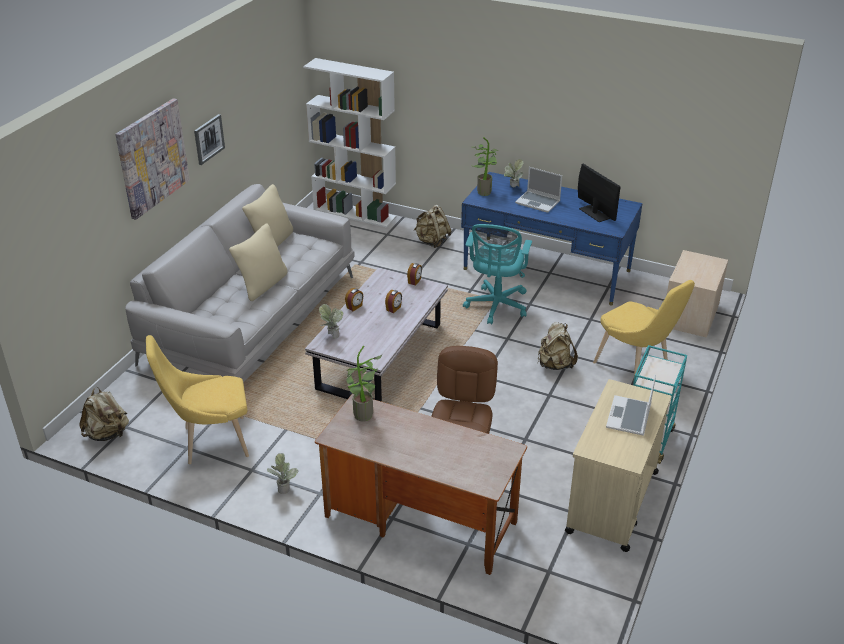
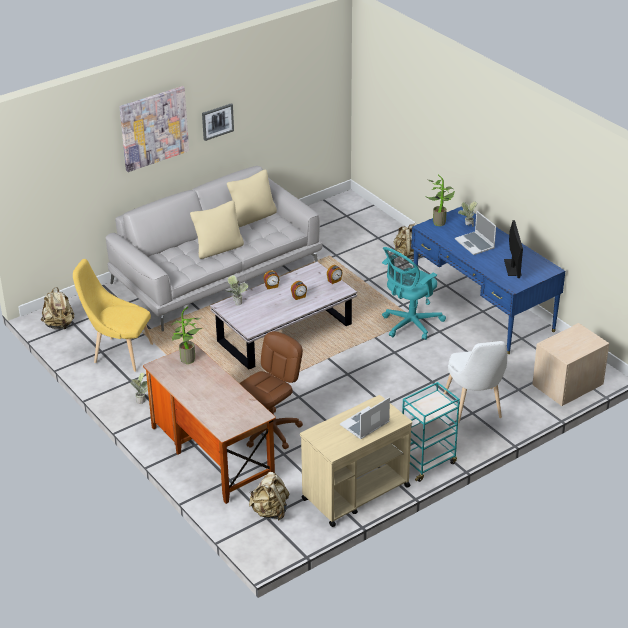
camera: 30 degrees right, 0 degrees up
white bookcase [303,58,397,228] -> none
beige backpack [537,322,578,370] -> beige backpack moved to [249,472,289,521]
yellow chair [593,280,695,376] -> white chair [444,341,507,423]

